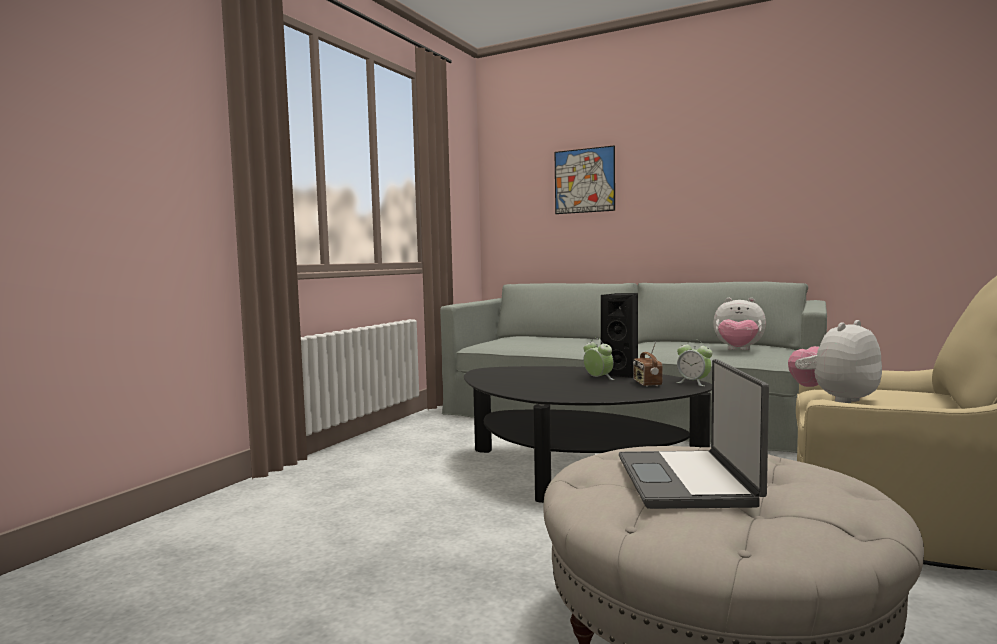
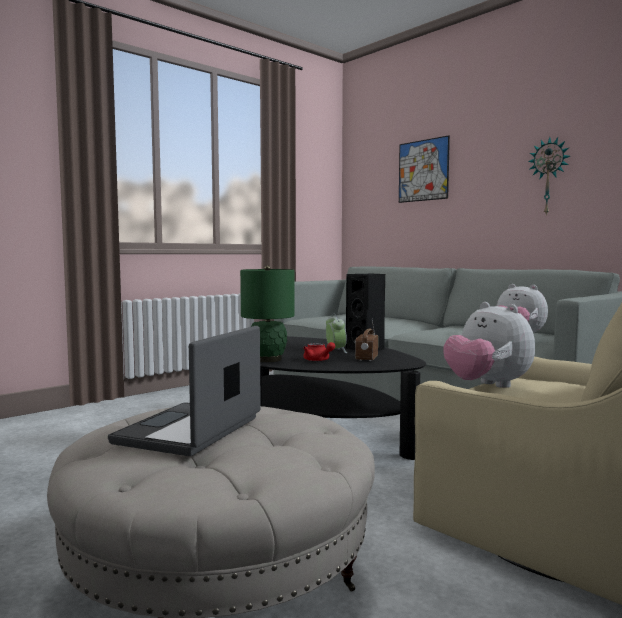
camera: 20 degrees right, 0 degrees up
alarm clock [676,339,712,386] -> none
plush toy [788,320,882,403] -> plush toy turned 105 degrees counterclockwise [443,302,535,388]
none -> green table lamp [240,265,295,362]
none -> red teapot [303,342,335,361]
none -> wall clock [528,137,570,216]

